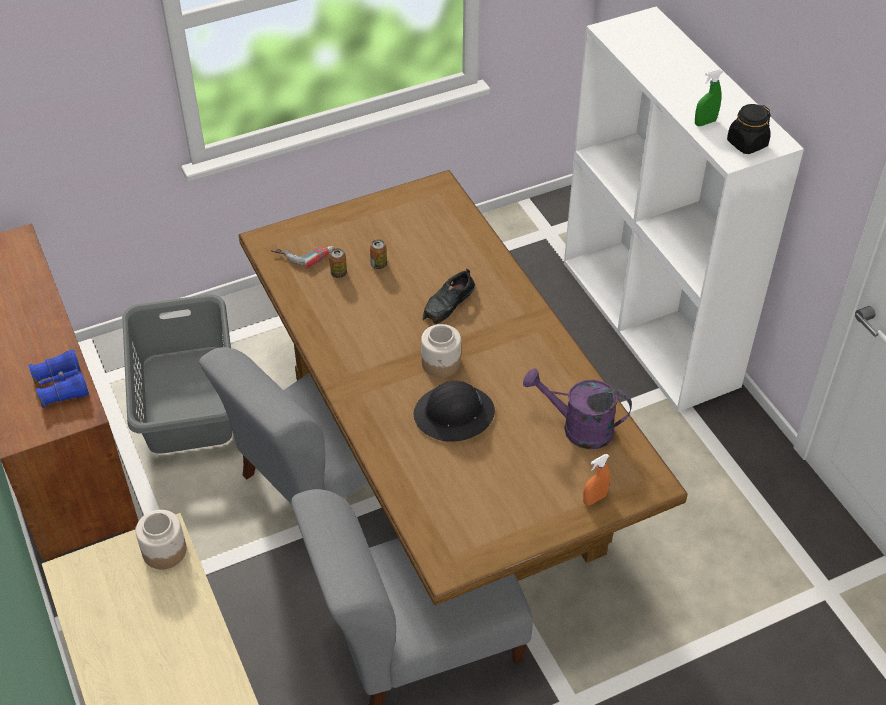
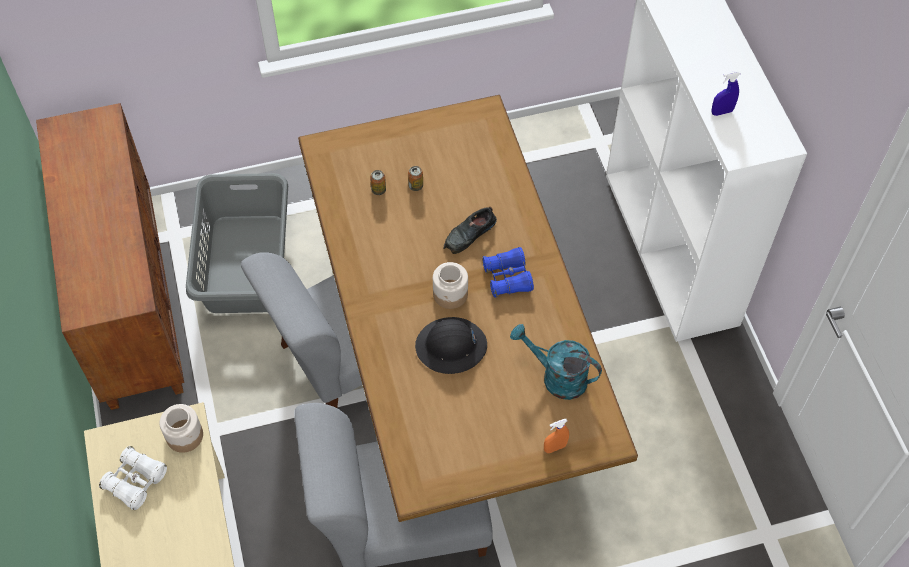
camera: 10 degrees right, 10 degrees up
blue binoculars [28,349,89,408] -> blue binoculars moved to [482,247,534,298]
power drill [271,246,334,269] -> none
purple watering can [523,368,632,449] -> turquoise watering can [510,324,602,400]
green spray bottle [695,69,723,126] -> blue spray bottle [712,71,741,116]
black jar [727,104,771,154] -> none
none -> white binoculars [99,446,167,510]

